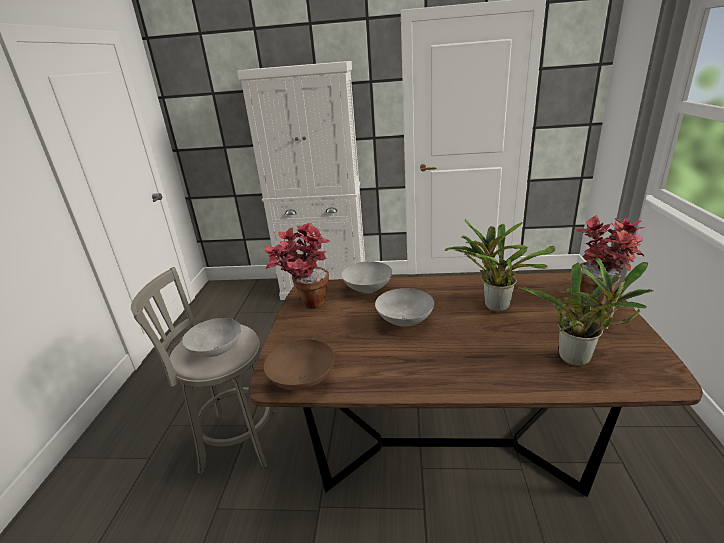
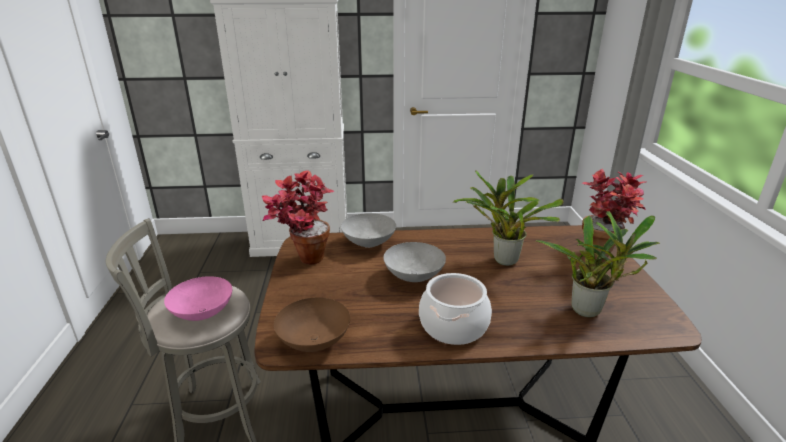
camera: 10 degrees left, 0 degrees up
grey bowl [182,318,241,357] -> pink bowl [164,276,232,321]
none -> cooking pot [419,273,492,345]

